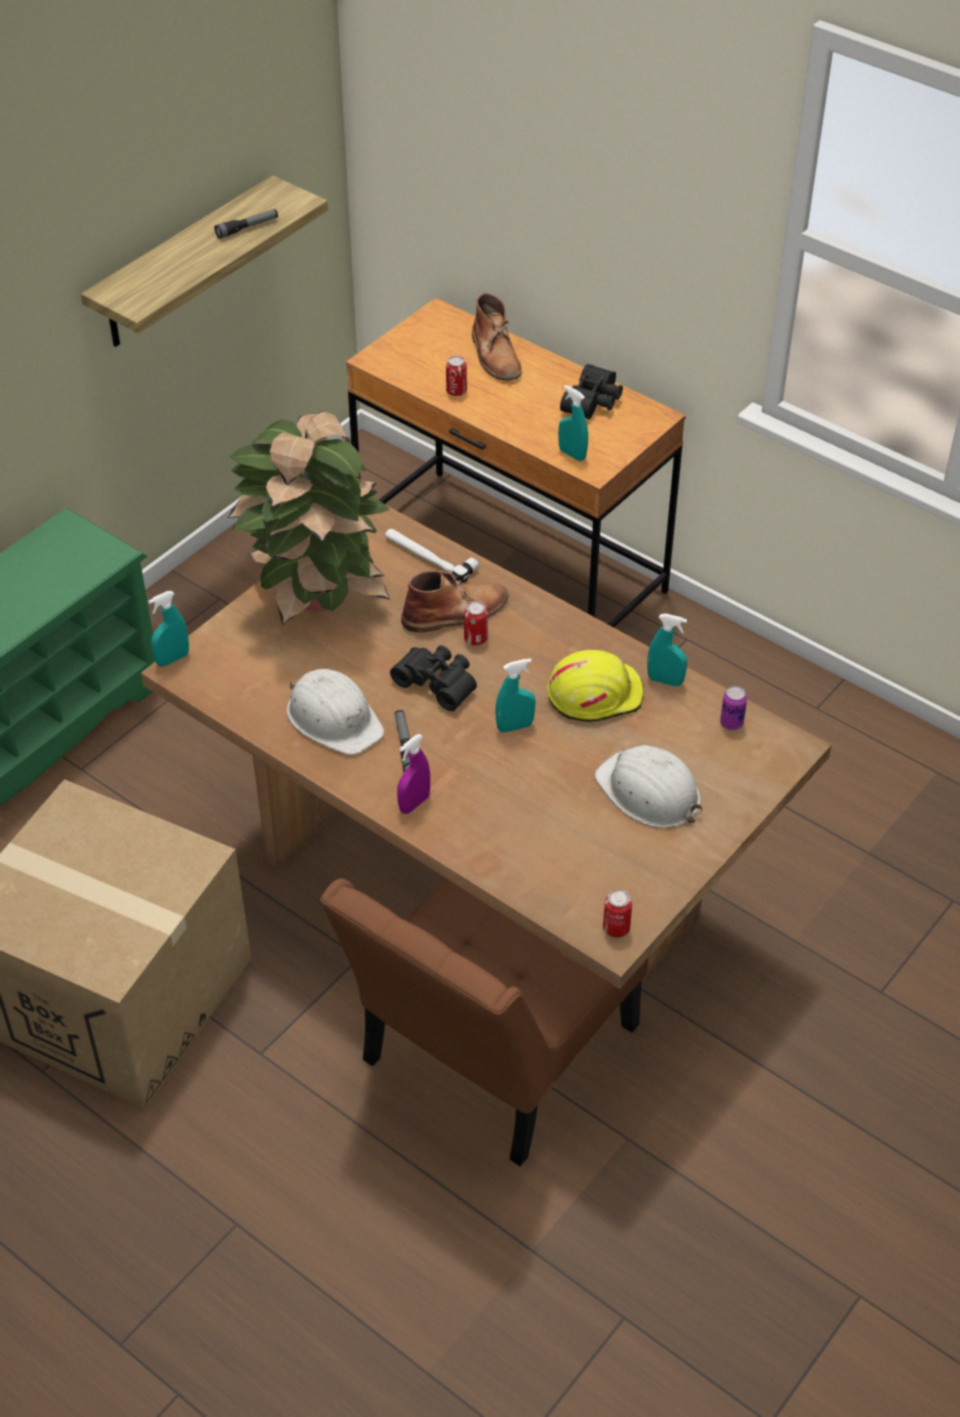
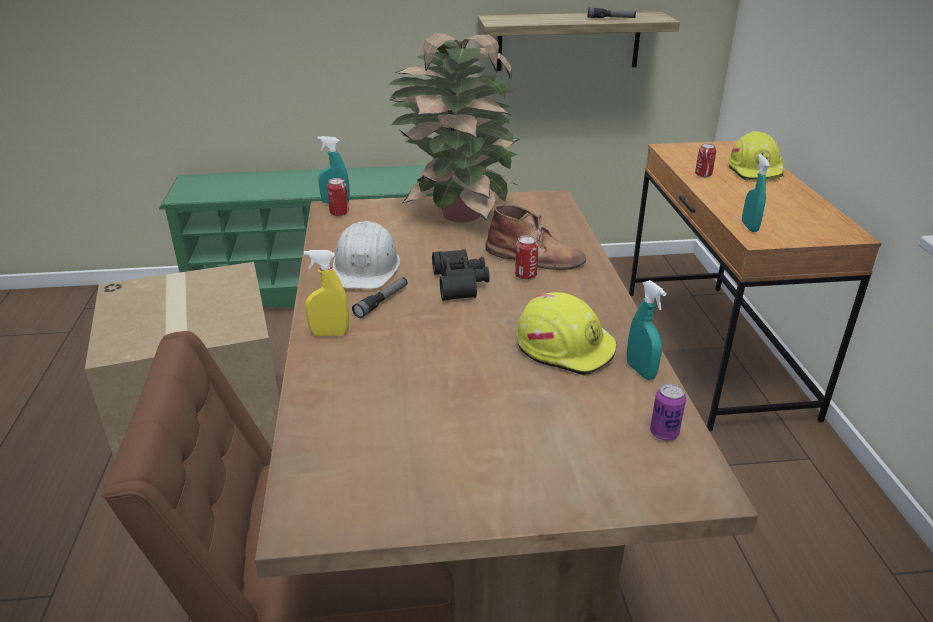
camera: 45 degrees right, 15 degrees down
hammer [385,529,479,583] -> none
purple spray bottle [397,734,430,814] -> yellow spray bottle [304,250,349,336]
brown boot [472,293,522,381] -> yellow hard hat [728,131,784,181]
turquoise spray bottle [495,658,535,733] -> none
black binoculars [560,364,623,419] -> none
white hard hat [594,745,703,828] -> none
can [603,889,632,938] -> can moved to [327,178,349,216]

